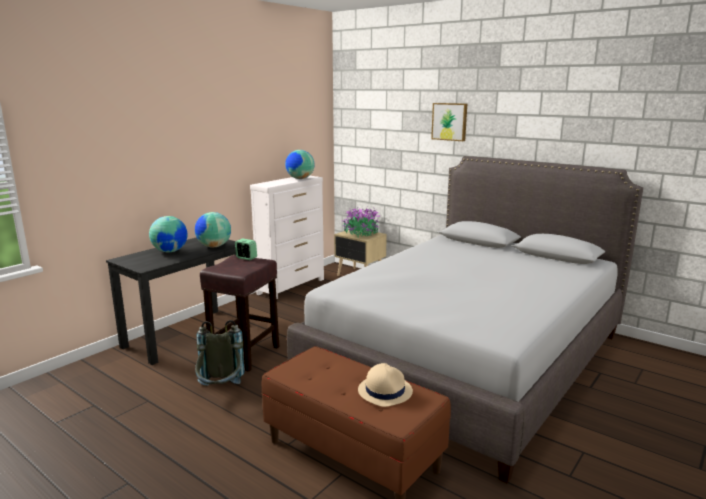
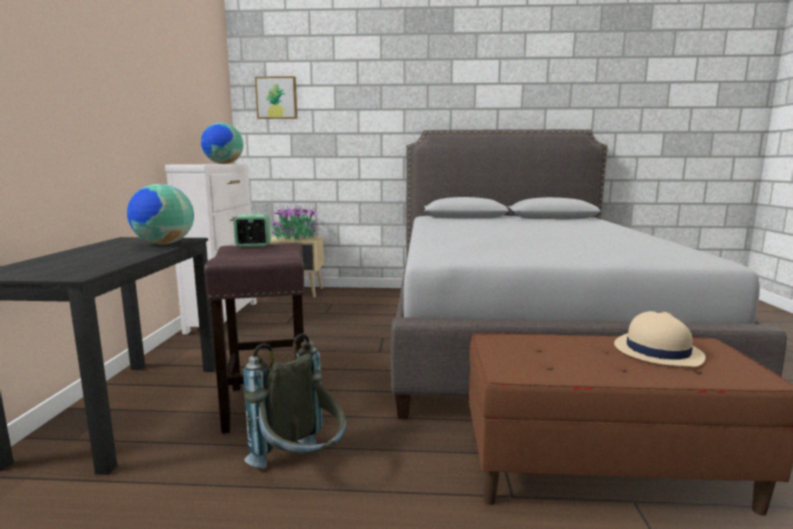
camera: 35 degrees left, 5 degrees down
globe [149,216,187,252] -> none
picture [431,103,467,141] -> picture moved to [255,76,297,119]

